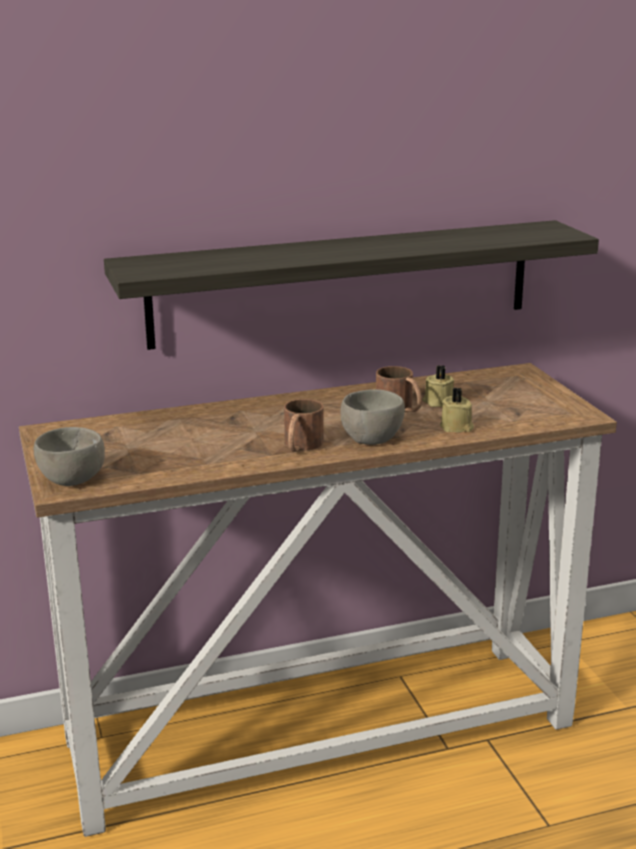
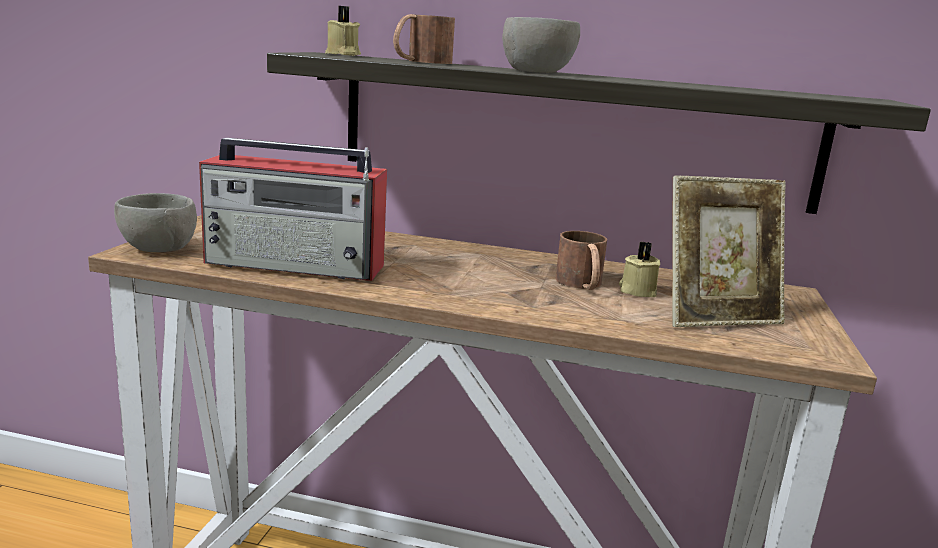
camera: 30 degrees right, 5 degrees down
brown mug [284,399,324,452] -> brown mug moved to [393,14,455,64]
grey bowl [341,389,405,445] -> grey bowl moved to [502,17,580,73]
beige candle [440,388,474,432] -> beige candle moved to [325,6,361,56]
none -> radio [199,138,387,281]
none -> picture frame [672,176,785,327]

